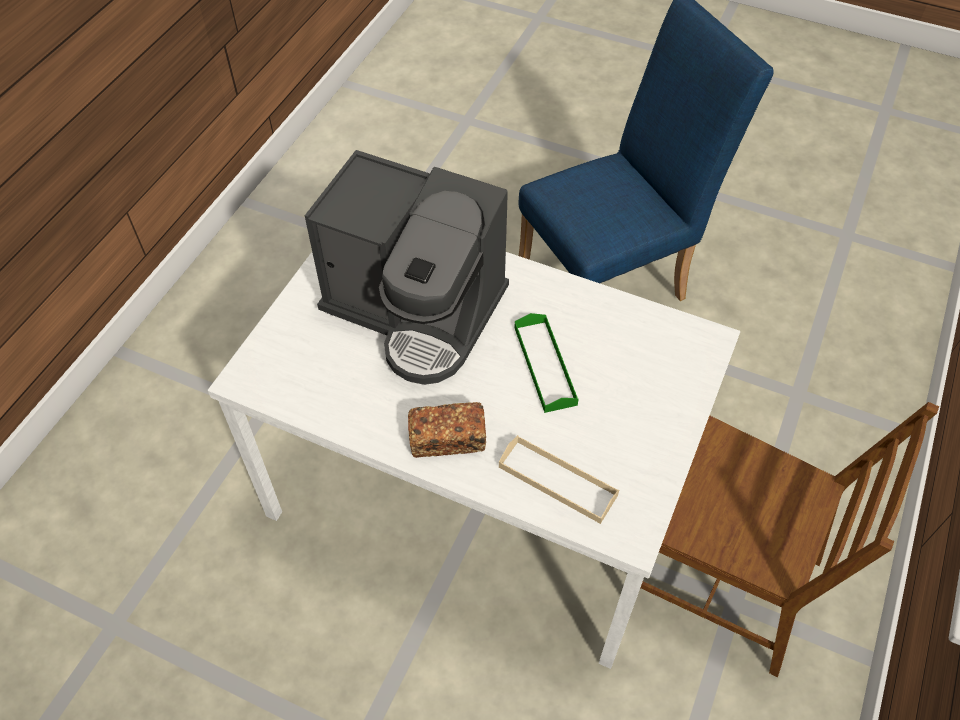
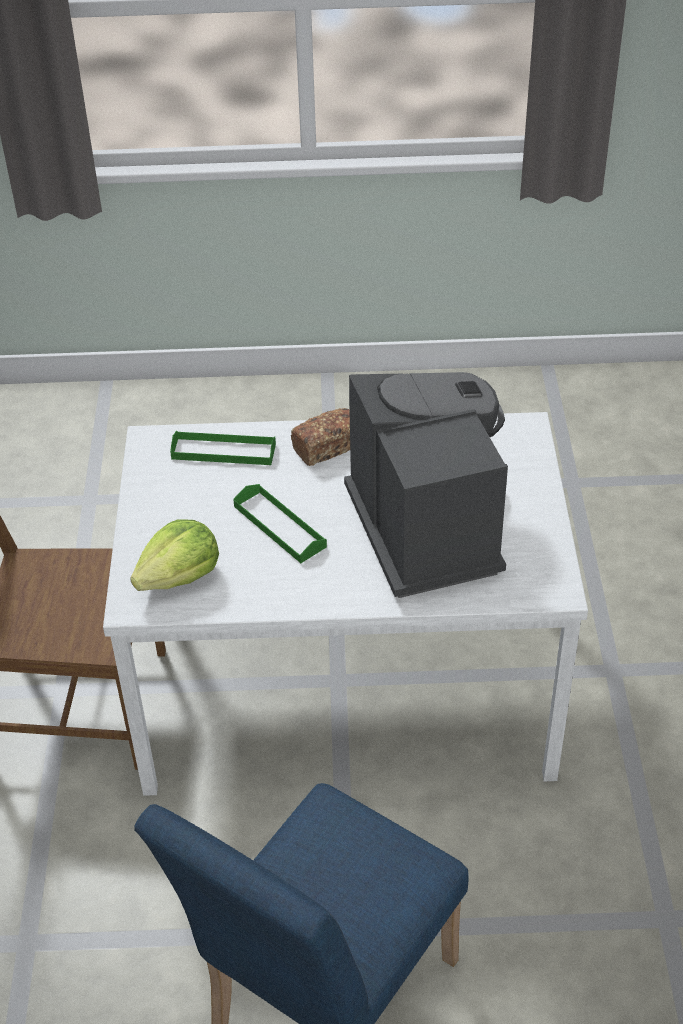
camera: 155 degrees right, 10 degrees down
coffee machine [305,150,509,385] -> coffee machine turned 75 degrees clockwise [344,372,508,598]
beige tray [499,435,619,524] -> green tray [170,431,276,465]
none -> lettuce [130,519,219,591]

